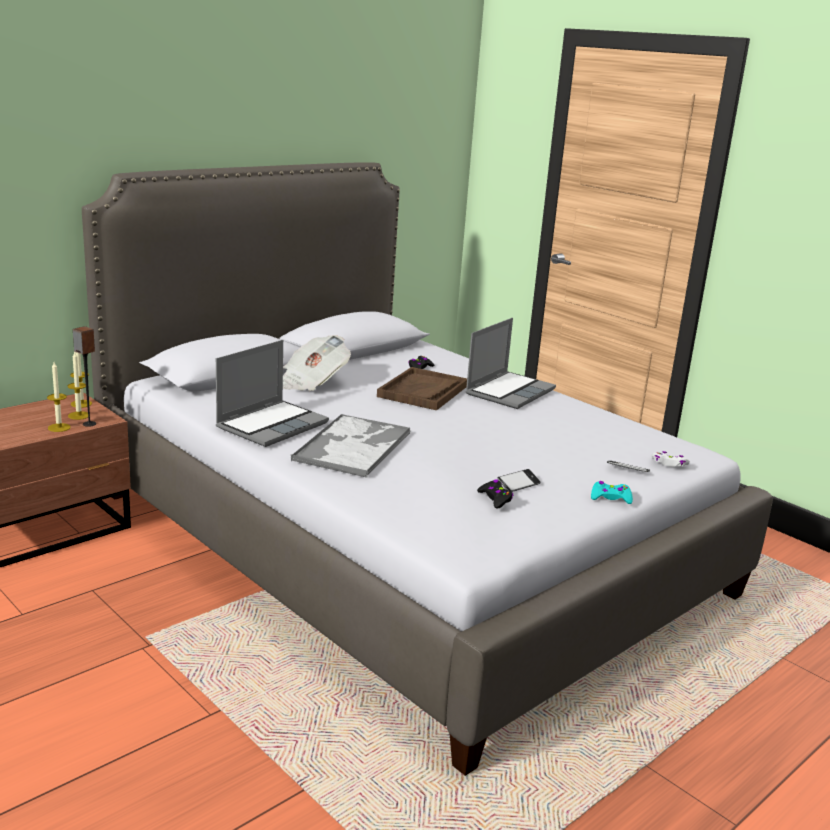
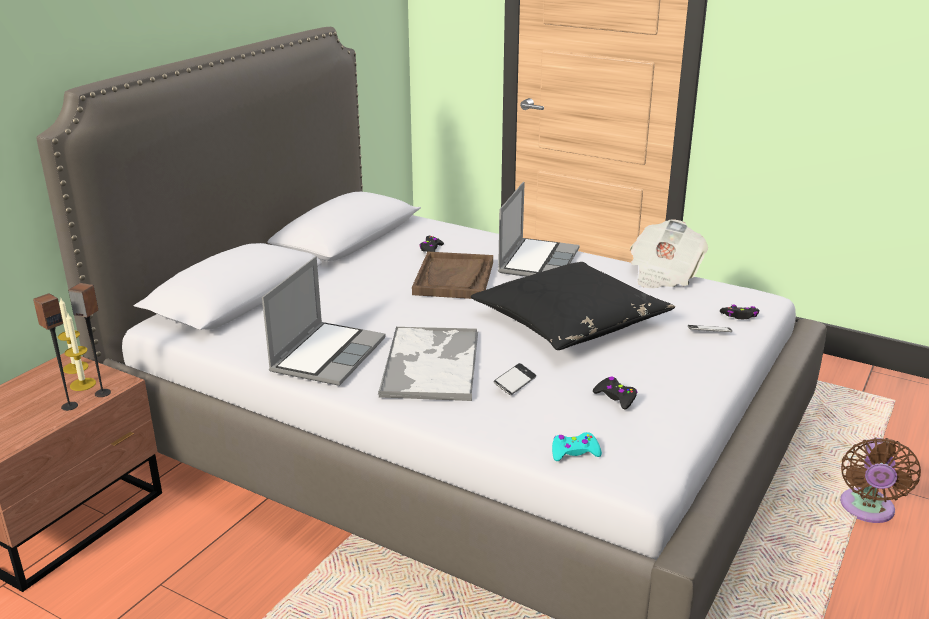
camera: 15 degrees left, 5 degrees up
candle [47,362,71,432] -> speaker [33,293,78,411]
newspaper [283,335,351,391] -> newspaper moved to [630,219,708,288]
phone [497,469,541,492] -> phone moved to [494,363,536,395]
turquoise game controller [591,481,633,504] -> turquoise game controller moved to [552,432,602,461]
white game controller [652,451,690,467] -> black game controller [720,305,759,319]
none -> black pillow [471,262,675,350]
none -> brown fan [840,438,921,523]

